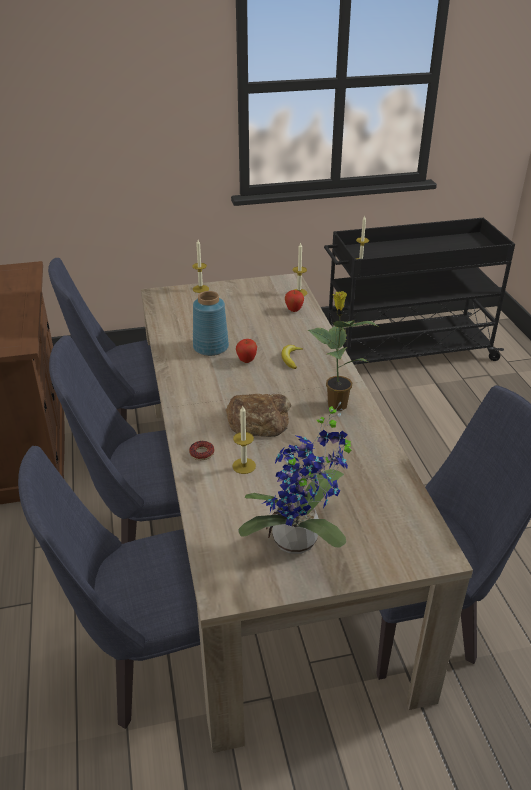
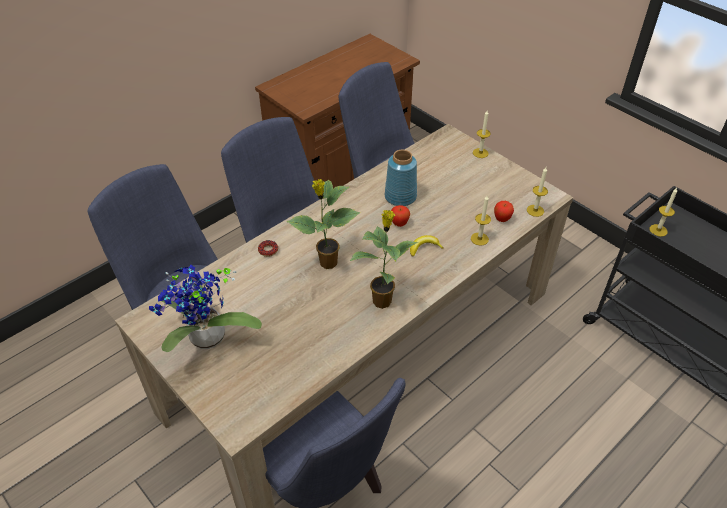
camera: 60 degrees right, 10 degrees up
bread [225,394,291,437] -> potted plant [287,179,360,269]
candle [233,406,256,474] -> candle moved to [471,196,491,246]

